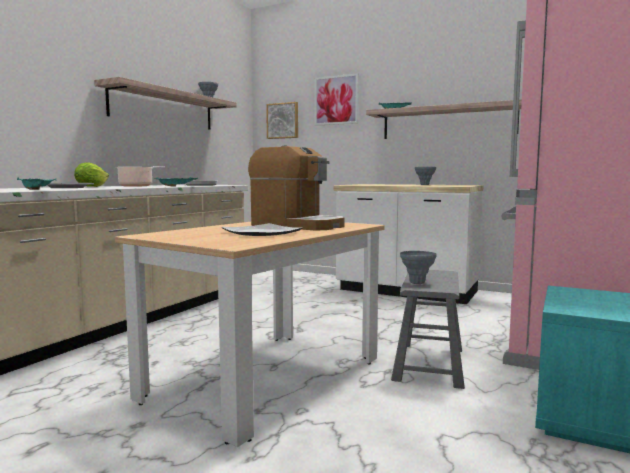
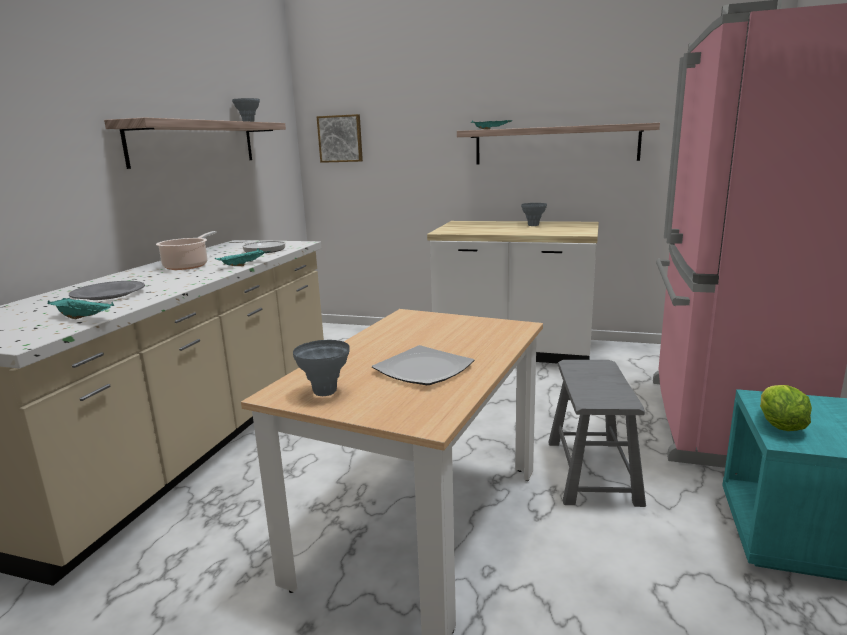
camera: 10 degrees left, 10 degrees up
lettuce [74,162,109,187] -> lettuce moved to [760,385,812,431]
coffee machine [248,145,344,231] -> none
picture [314,73,359,126] -> none
grey vase [400,251,436,284] -> grey vase moved to [293,340,350,396]

